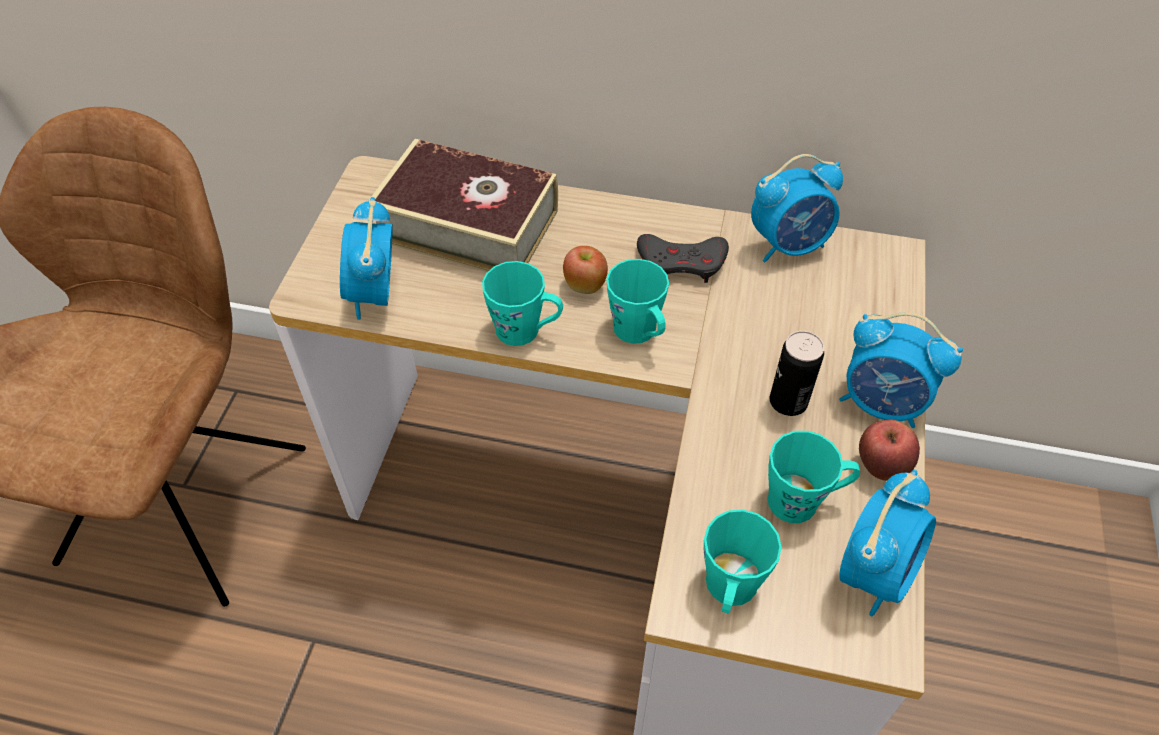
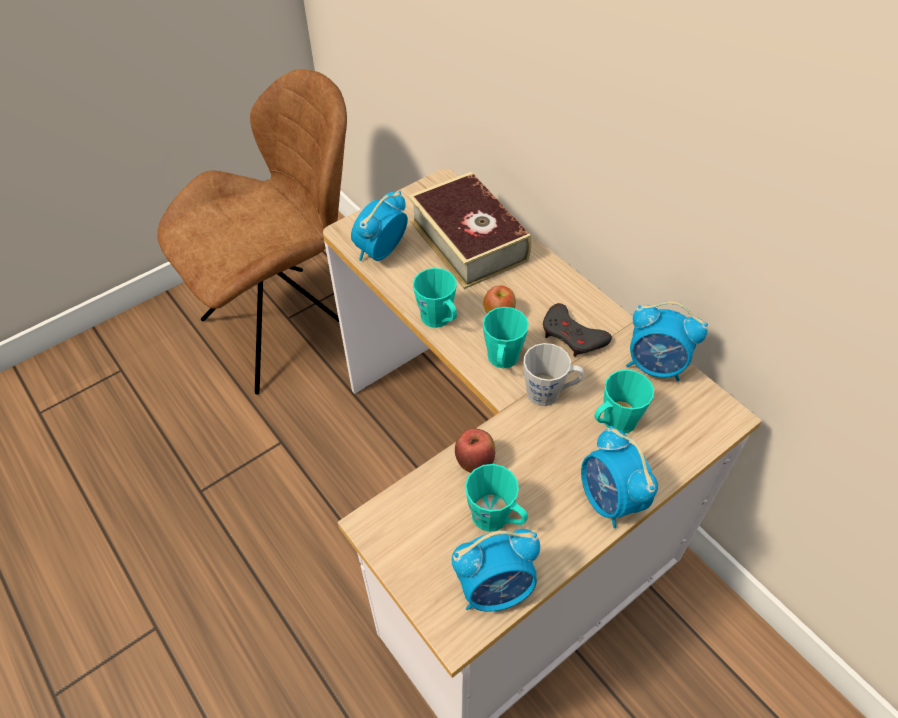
camera: 40 degrees right, 0 degrees up
turquoise mug [704,509,782,614] -> turquoise mug moved to [594,369,654,433]
can [770,331,824,416] -> none
apple [859,419,920,481] -> apple moved to [455,428,495,473]
none -> grey mug [523,343,584,406]

